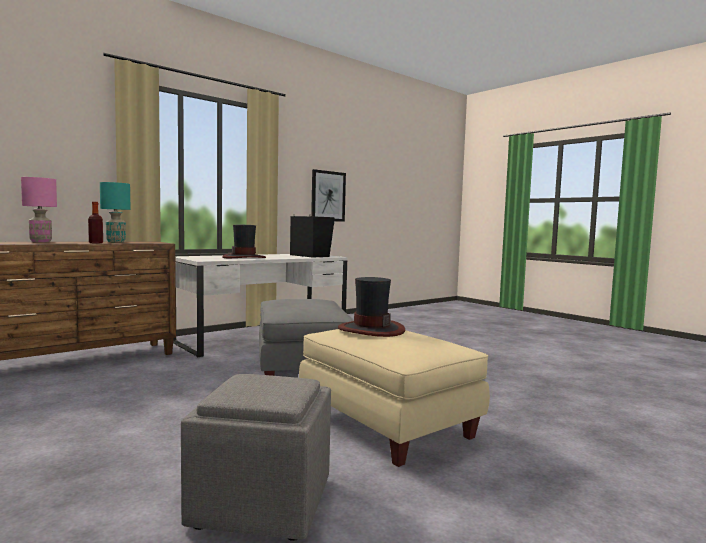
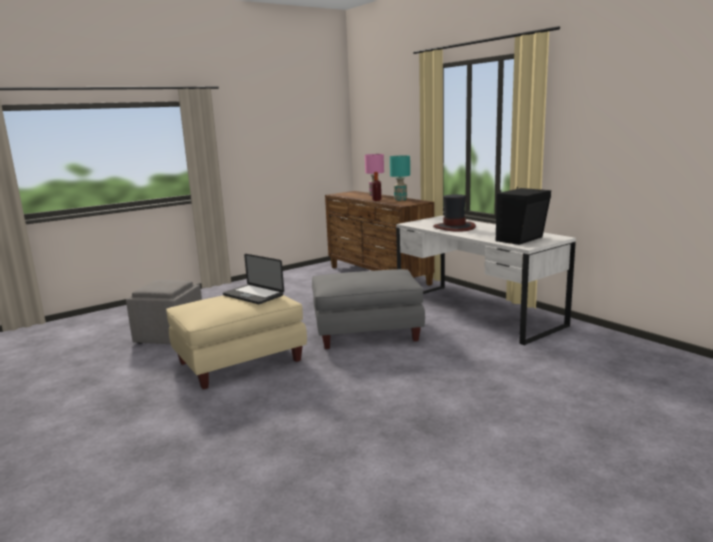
camera: 95 degrees right, 10 degrees up
picture [311,169,346,222] -> none
hat [338,277,405,337] -> laptop [223,254,284,304]

